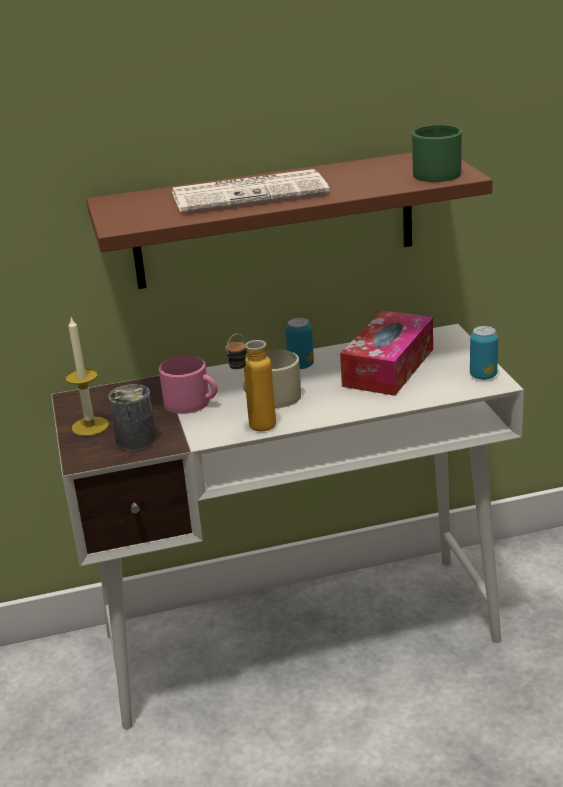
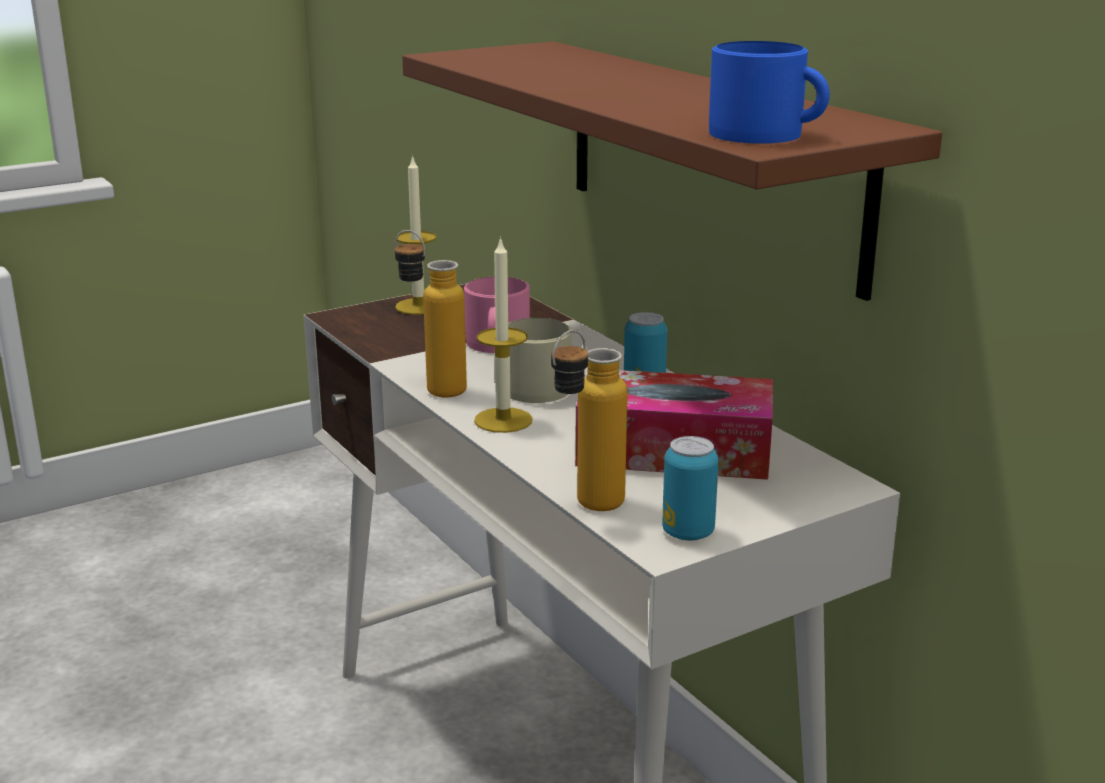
camera: 70 degrees right, 5 degrees down
can [108,384,156,451] -> none
newspaper [172,169,330,213] -> none
green mug [412,125,462,182] -> blue mug [709,41,830,144]
none -> candle [474,236,533,433]
none -> bottle [551,330,628,511]

